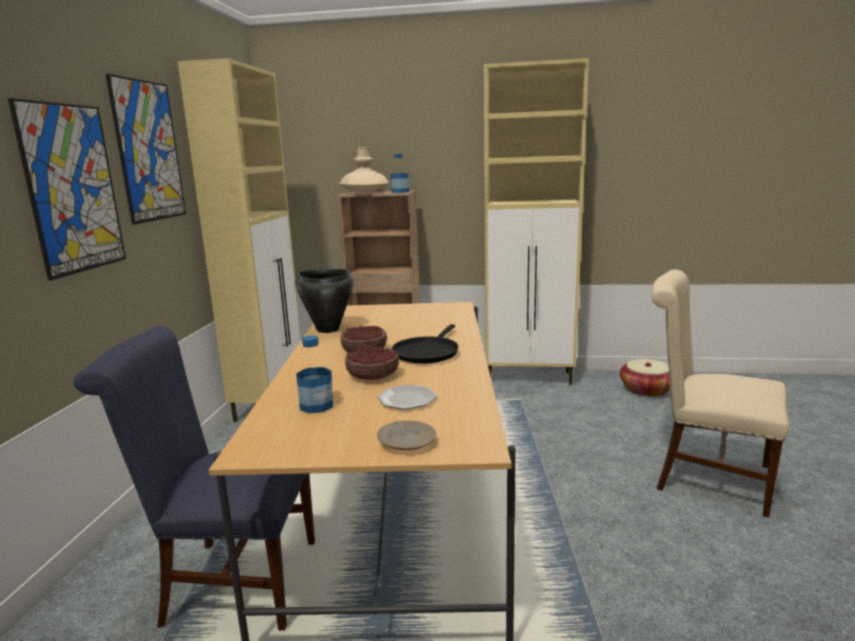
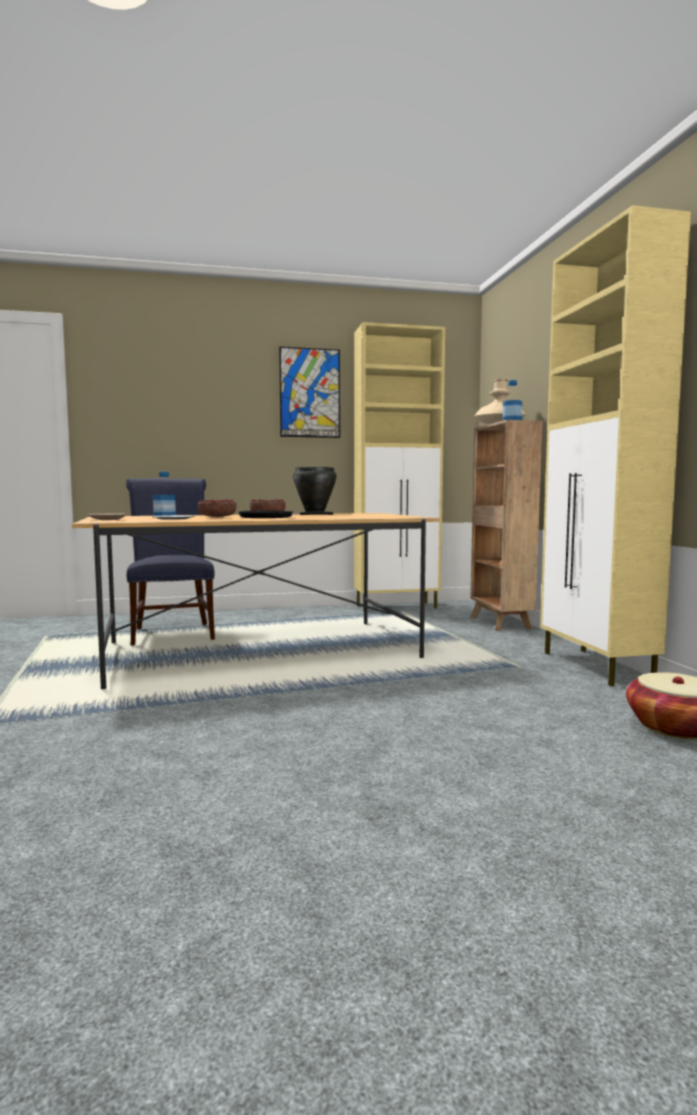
camera: 70 degrees right, 10 degrees down
picture [8,98,126,280] -> none
beige chair [652,270,790,517] -> none

